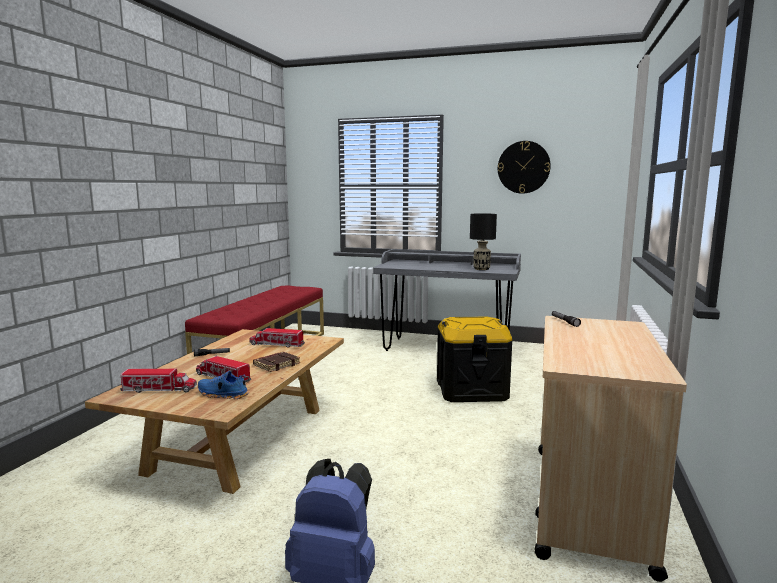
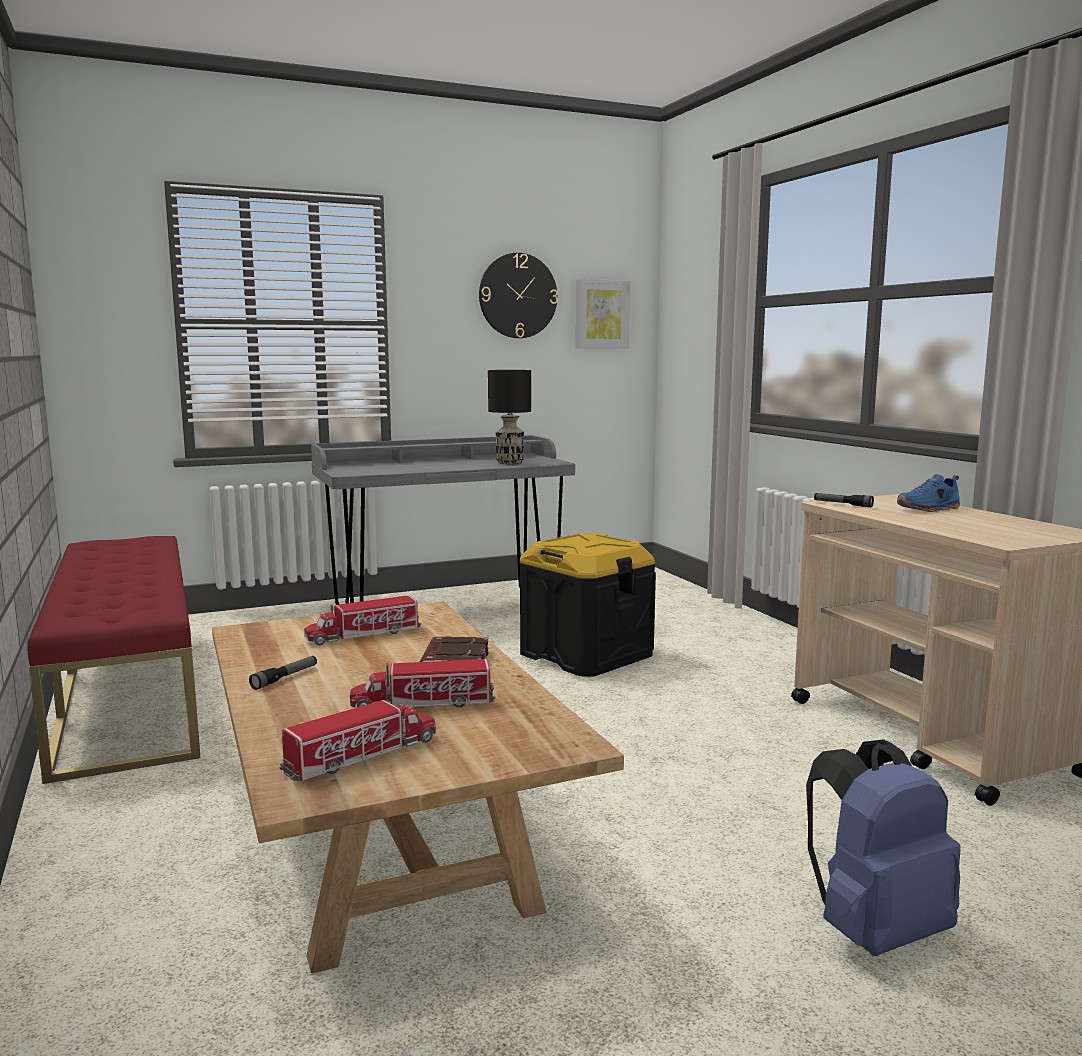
camera: 40 degrees left, 0 degrees up
blue shoe [198,371,249,399] -> blue shoe moved to [897,474,960,512]
none -> picture [576,279,630,349]

